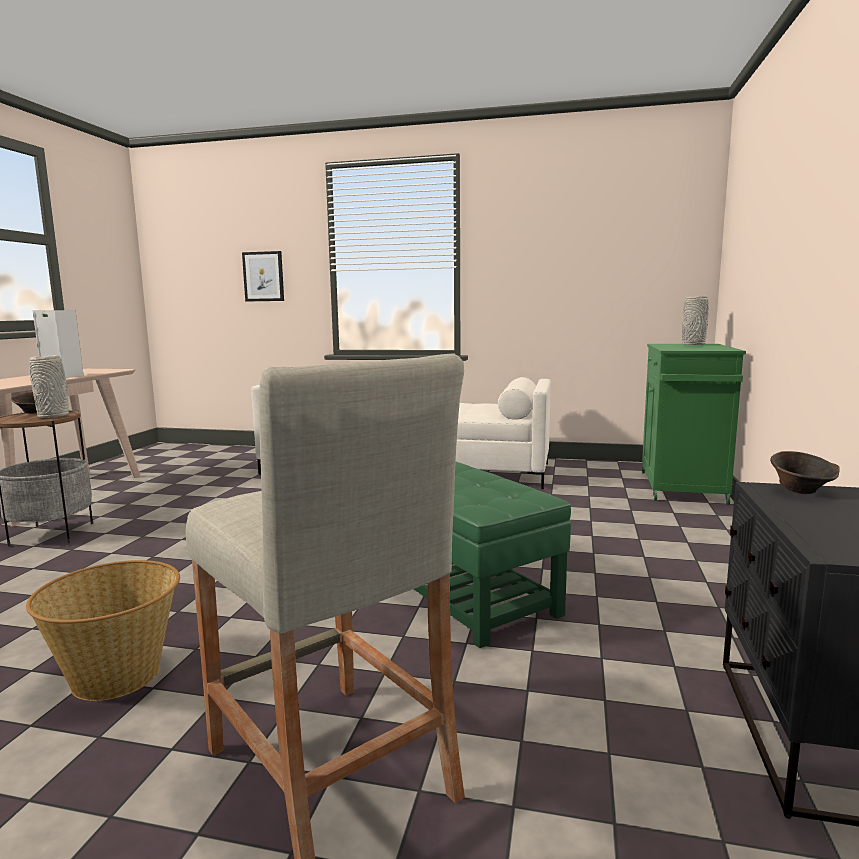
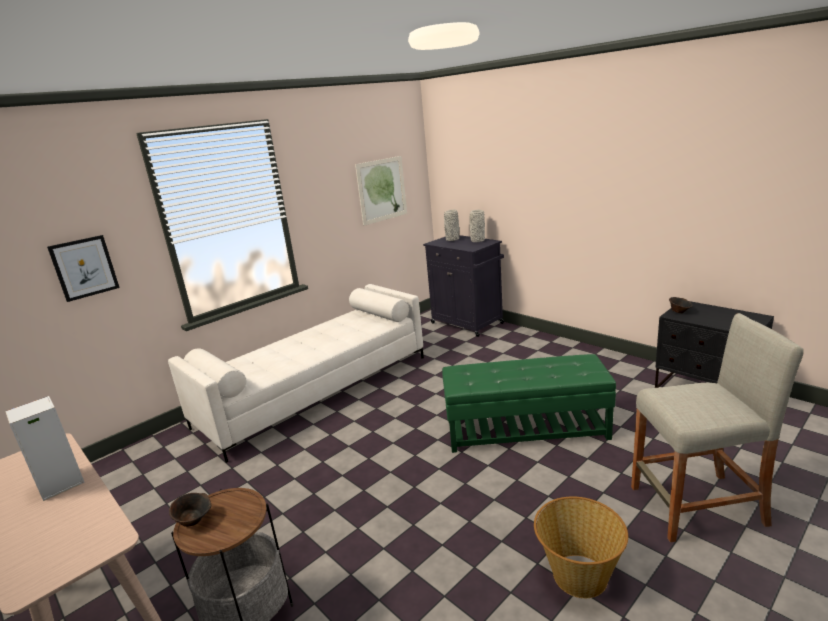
camera: 55 degrees left, 10 degrees up
grey vase [30,355,69,418] -> grey vase moved to [469,210,485,242]
green cabinet [642,344,746,505] -> black cabinet [423,235,504,337]
none -> picture [355,156,407,226]

